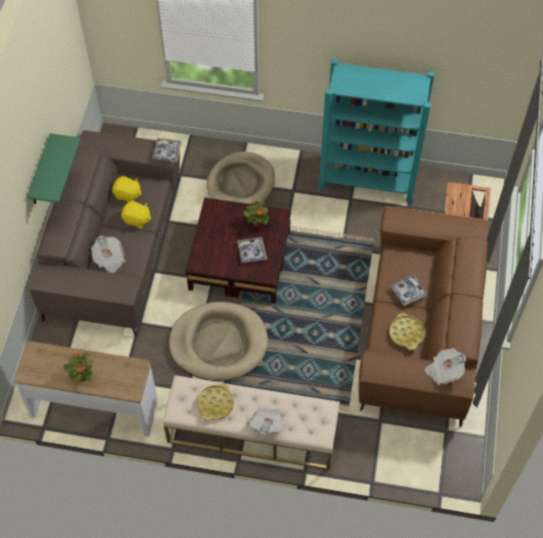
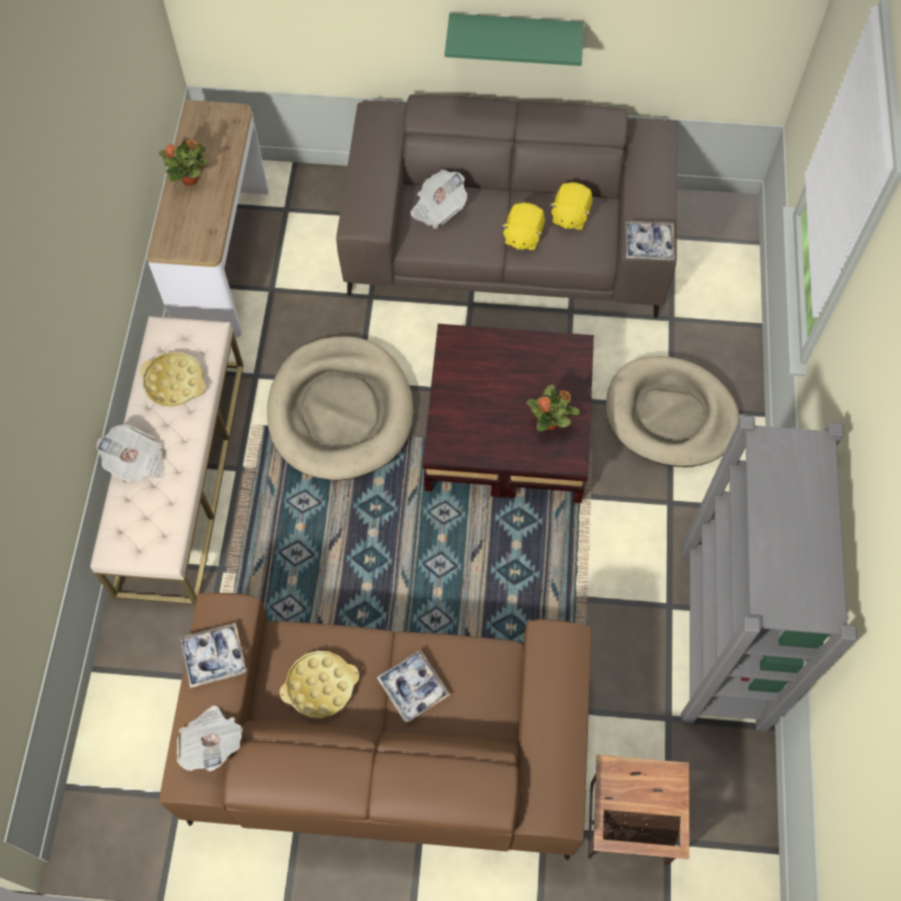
camera: 85 degrees right, 5 degrees up
tray [237,237,267,263] -> tray moved to [180,623,246,688]
turquoise bookcase [319,58,435,203] -> grey bookcase [681,416,857,731]

